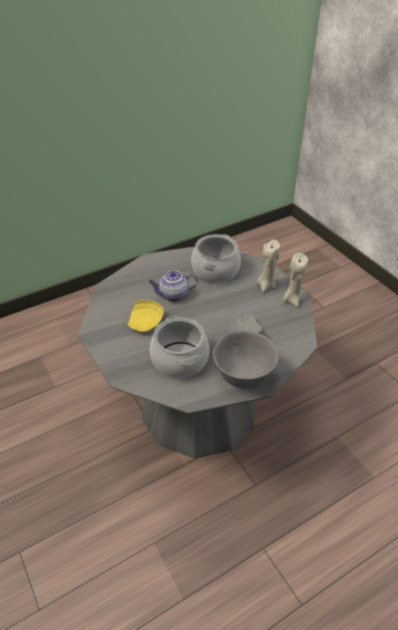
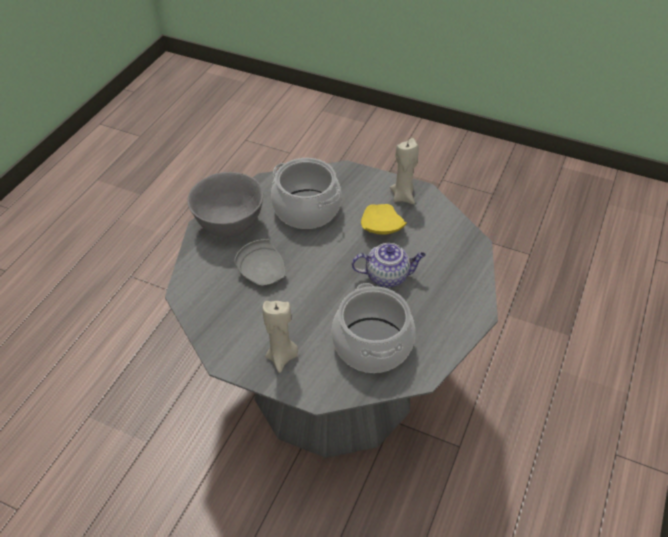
camera: 145 degrees right, 5 degrees up
teapot [149,270,198,302] -> teapot turned 45 degrees clockwise [352,243,426,288]
beige candle [283,253,308,307] -> beige candle moved to [390,138,419,204]

